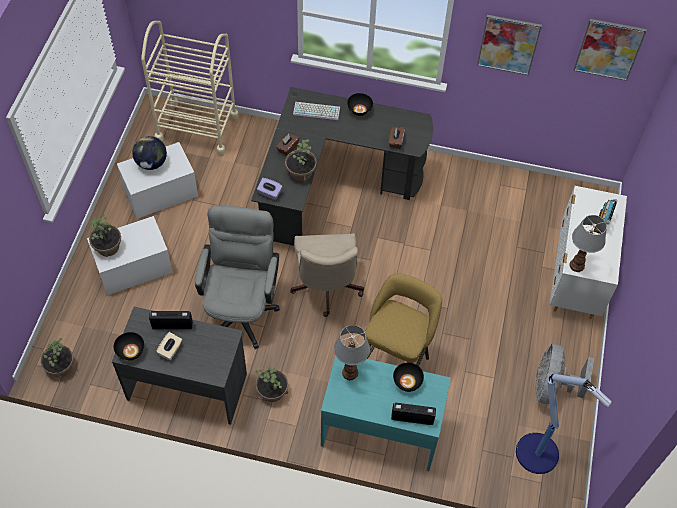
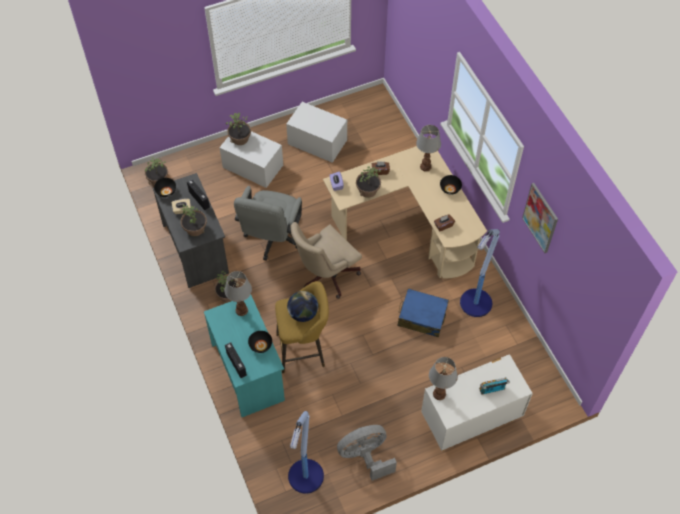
camera: 55 degrees right, 0 degrees up
globe [132,136,167,170] -> globe moved to [287,291,318,322]
beige cart [141,21,239,155] -> none
grey office chair [195,205,280,349] -> grey office chair turned 135 degrees clockwise [234,186,302,261]
black desk [251,87,433,246] -> beige desk [323,146,487,278]
keyboard [293,102,340,120] -> table lamp [416,125,441,172]
picture [574,19,647,81] -> none
none -> potted plant [181,205,207,236]
none -> blue suitcase [397,289,449,337]
none -> floor lamp [460,229,500,317]

